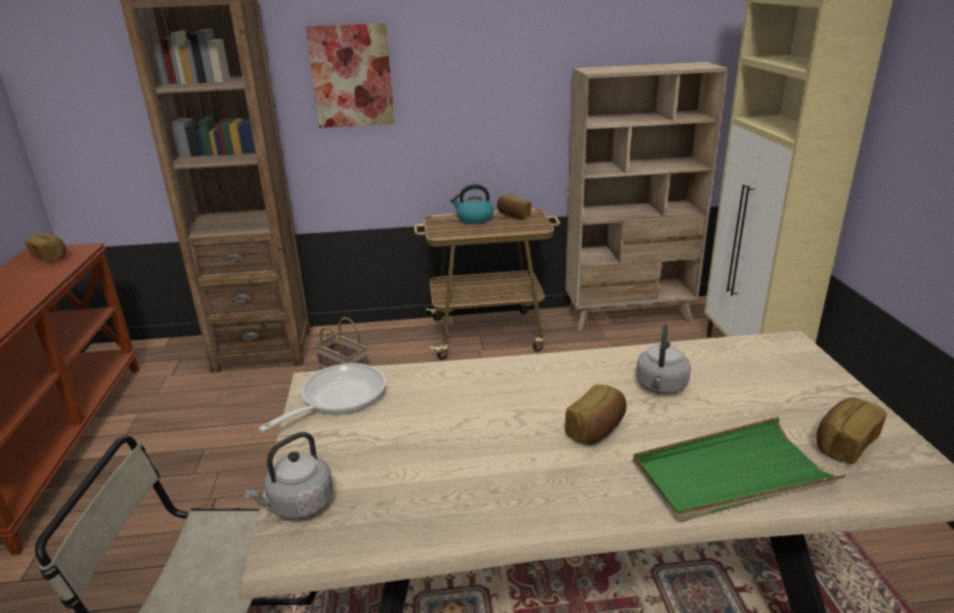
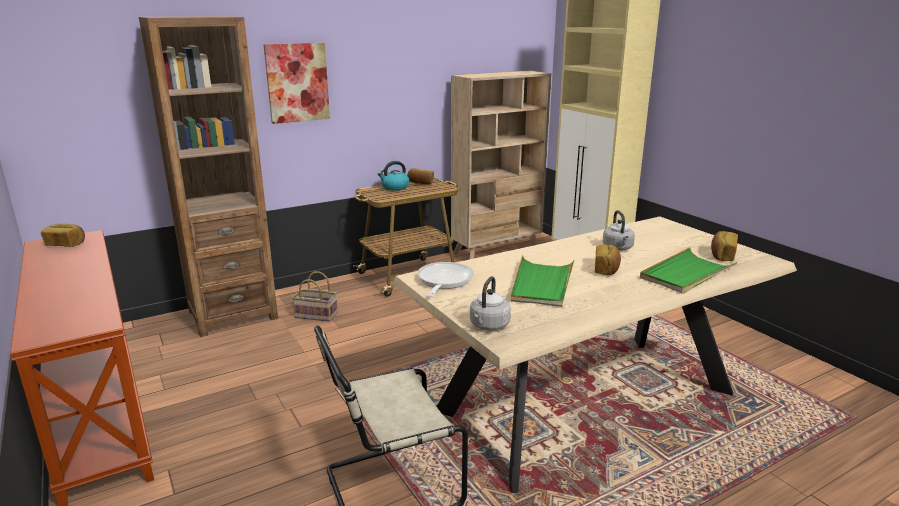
camera: 25 degrees left, 5 degrees down
none -> green tray [511,255,574,307]

